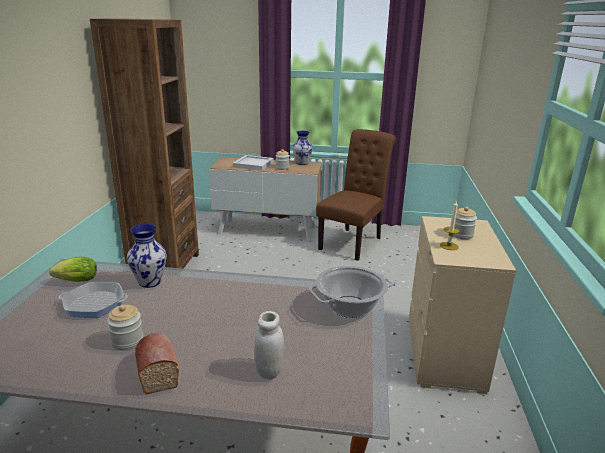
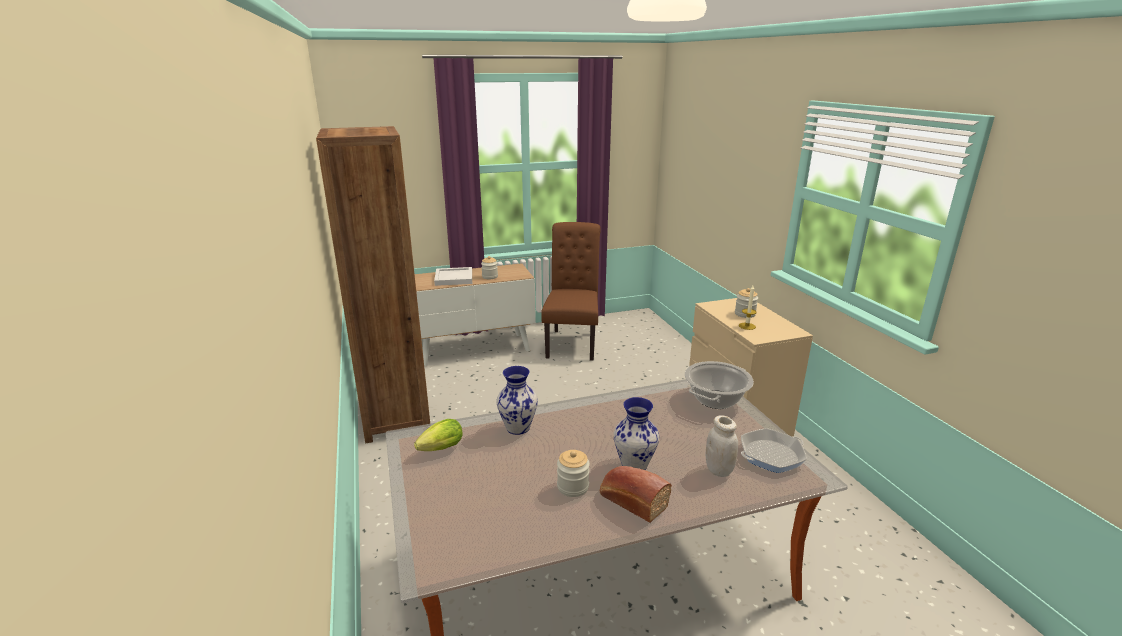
camera: 25 degrees left, 0 degrees up
frying pan [59,282,128,318] -> frying pan moved to [741,428,807,473]
vase [292,131,313,165] -> vase moved to [614,397,659,470]

